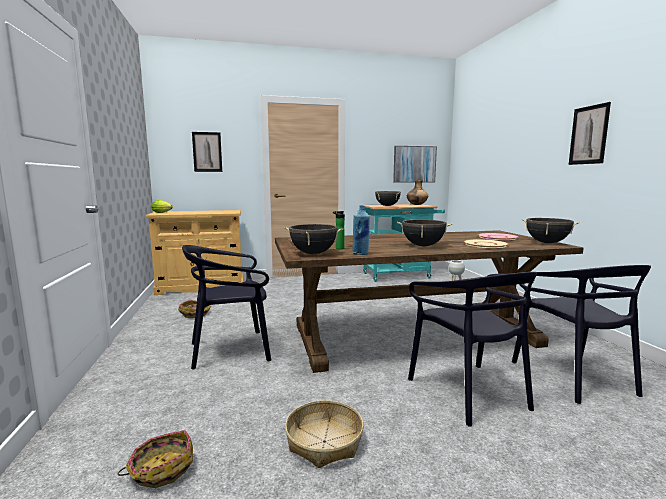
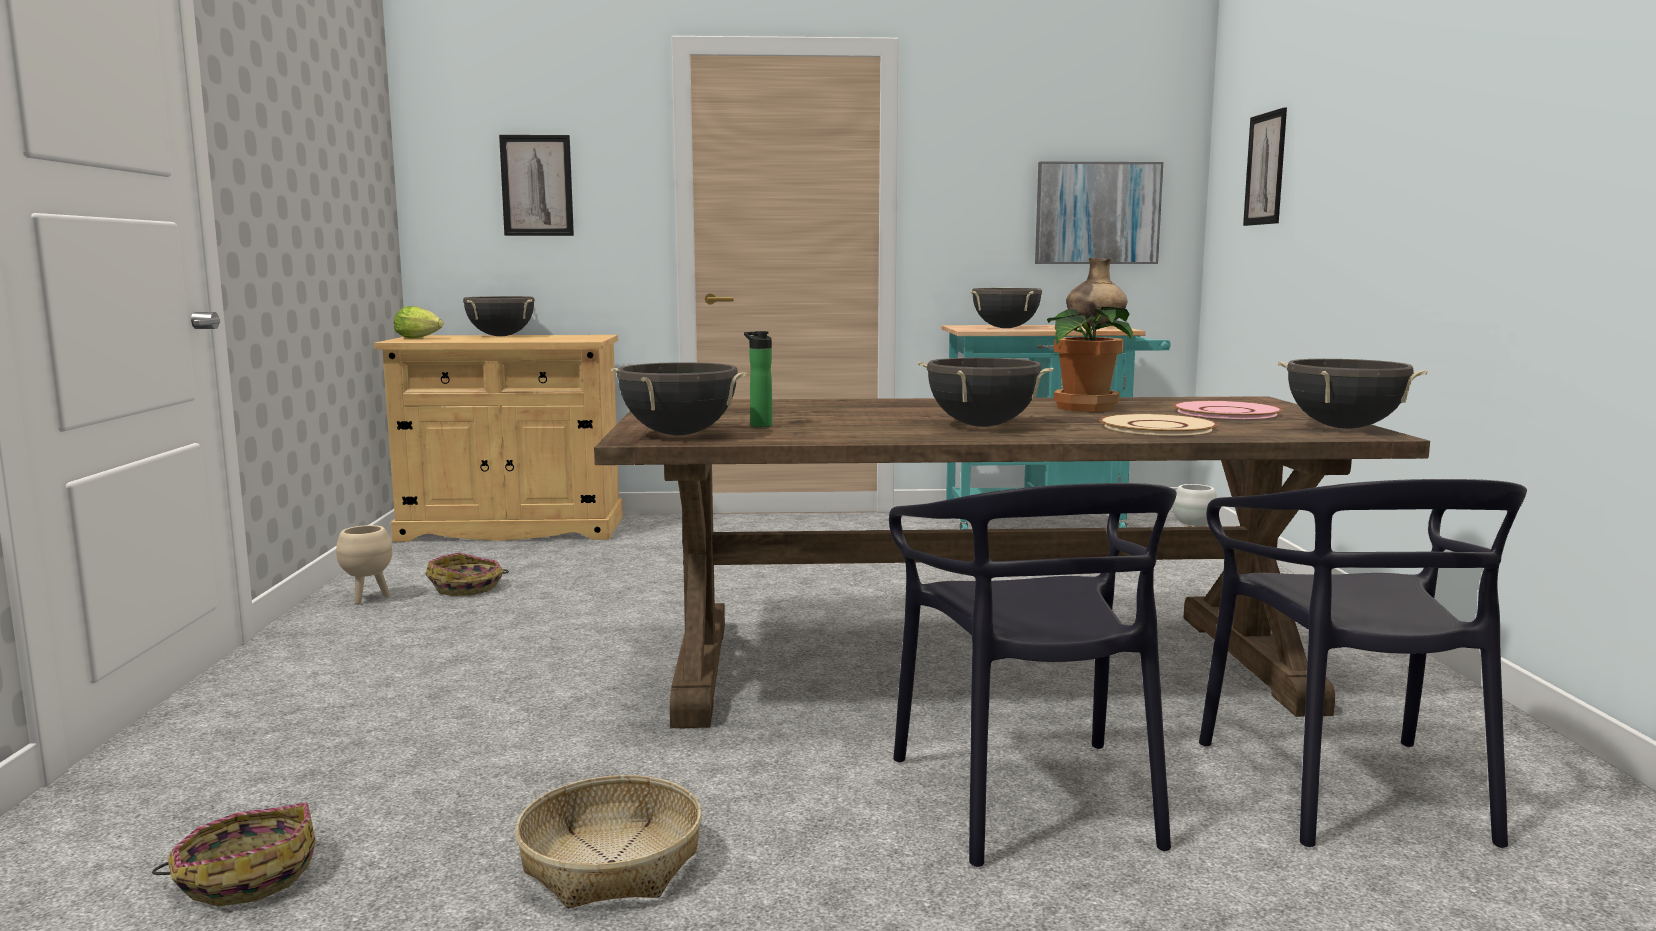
camera: 10 degrees right, 0 degrees up
black chair [182,245,271,369] -> none
blue bottle [352,205,370,255] -> none
picture [569,102,611,165] -> picture moved to [1243,107,1287,226]
none -> beige planter [336,525,392,605]
none -> black cooking pot [463,296,535,336]
none -> potted plant [1047,306,1133,412]

